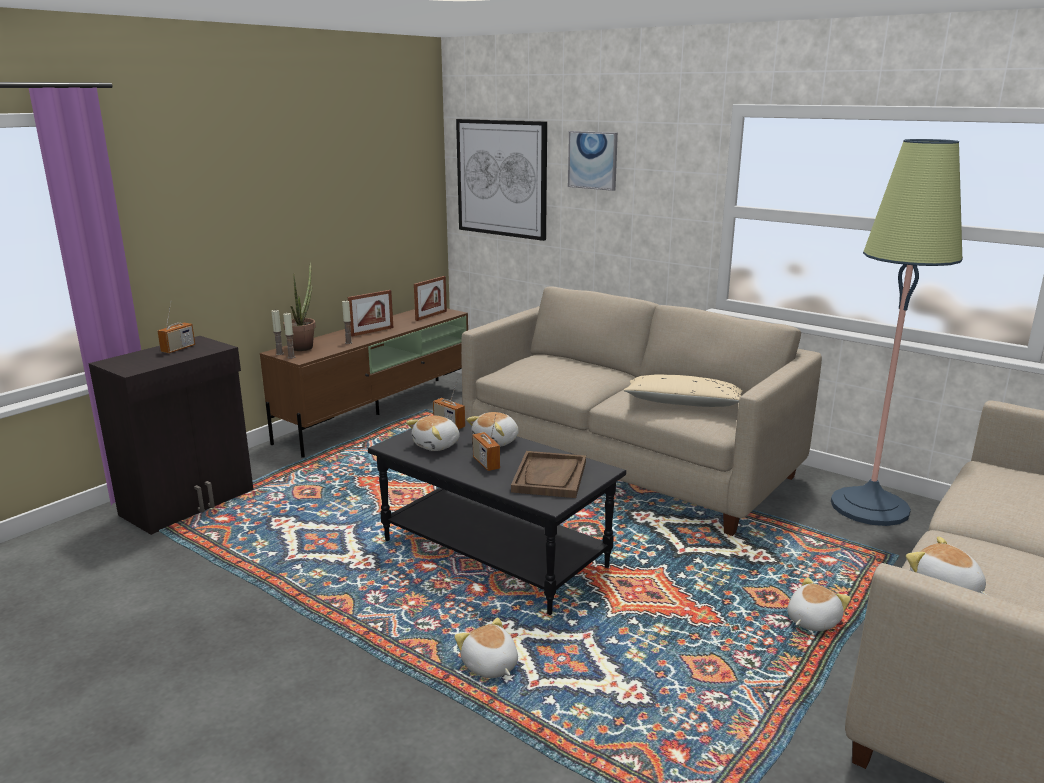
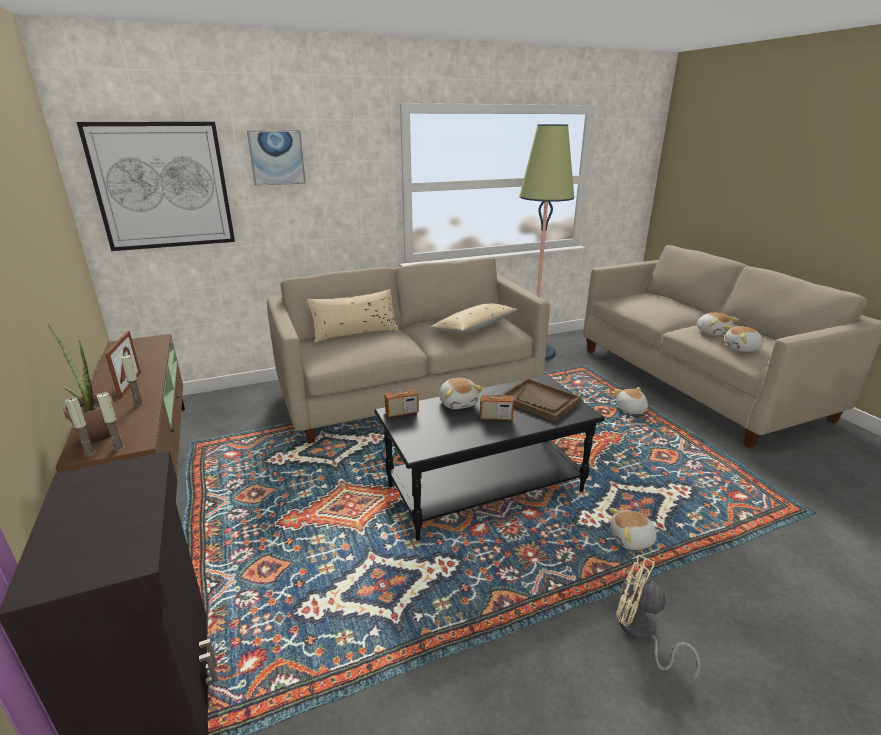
camera: 60 degrees left, 5 degrees up
radio [157,300,195,353] -> none
plush toy [406,416,460,451] -> plush toy moved to [697,312,739,336]
picture frame [414,276,447,321] -> none
none -> beige pillow [306,289,399,343]
none -> beige fan [616,555,700,681]

